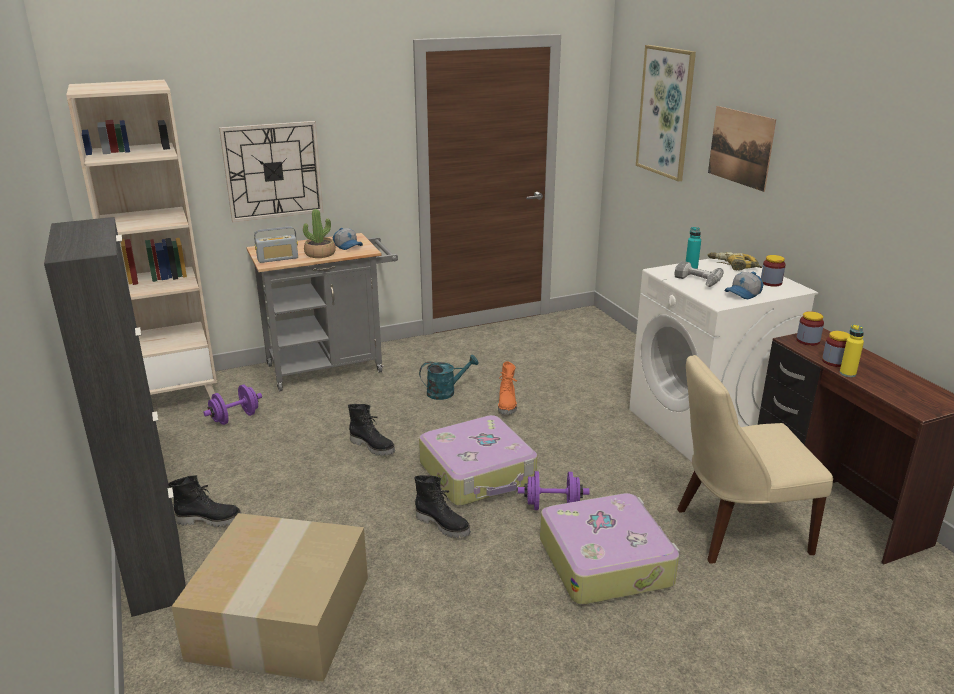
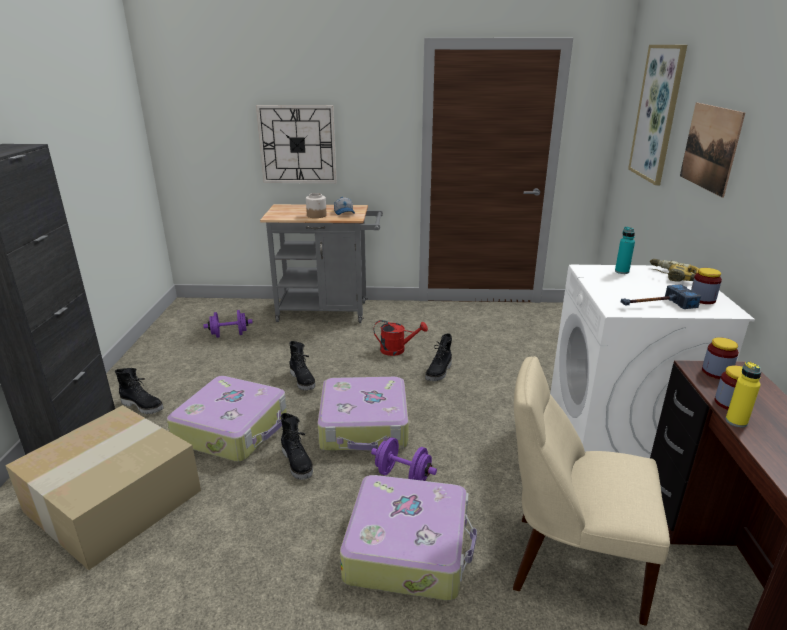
camera: 25 degrees right, 0 degrees up
beige bookcase [66,80,217,399] -> none
radio [254,226,298,263] -> none
potted plant [303,209,336,258] -> jar [306,193,327,218]
turquoise watering can [419,355,479,400] -> red watering can [373,320,428,356]
orange boot [498,361,517,415] -> black boot [425,333,452,381]
power drill [674,261,723,287] -> none
cap [725,272,764,299] -> hammer [621,284,701,309]
none -> suitcase [167,376,287,462]

